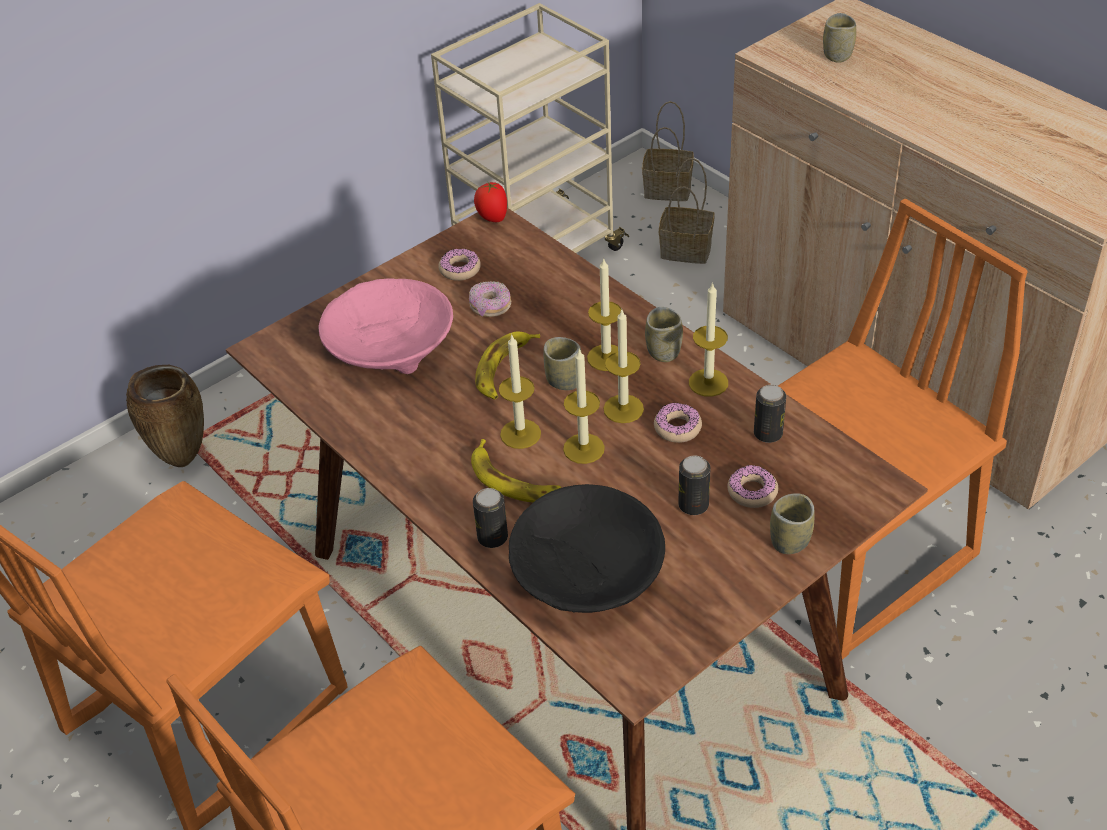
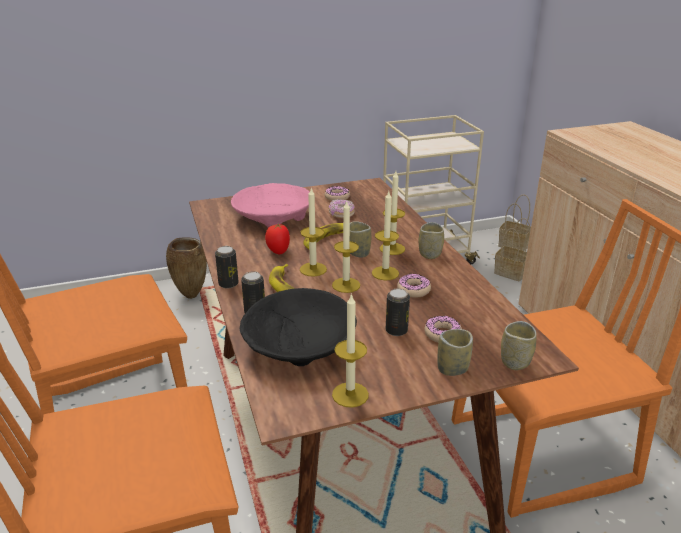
camera: 20 degrees right, 15 degrees down
tomato [474,181,507,222] -> tomato moved to [265,223,290,254]
candle [689,282,728,397] -> candle moved to [332,293,369,408]
can [754,385,786,443] -> can moved to [215,246,239,289]
cup [823,13,856,63] -> cup moved to [501,321,537,370]

